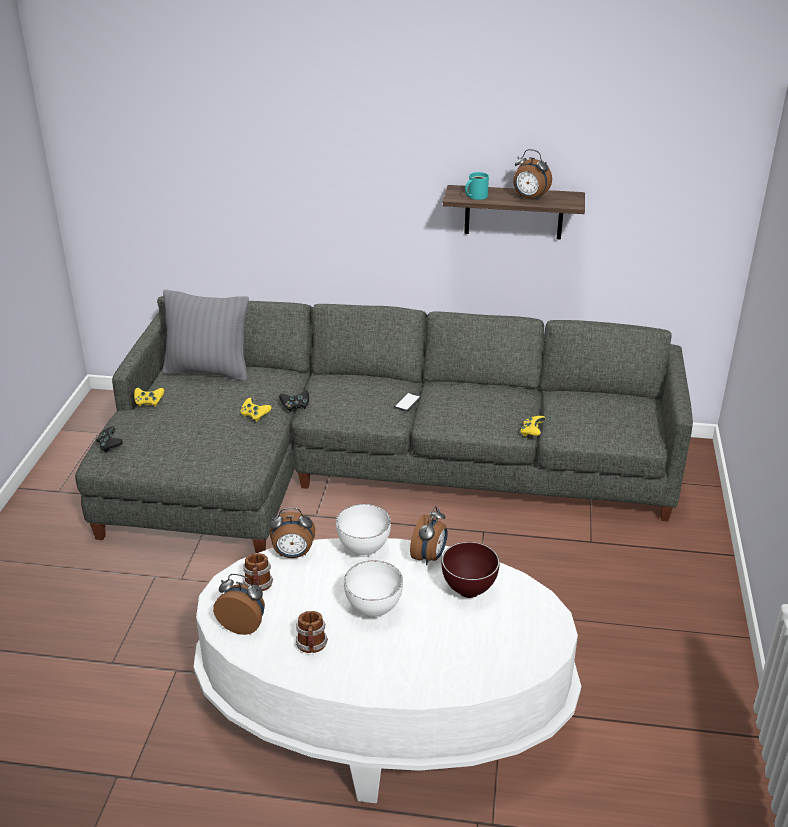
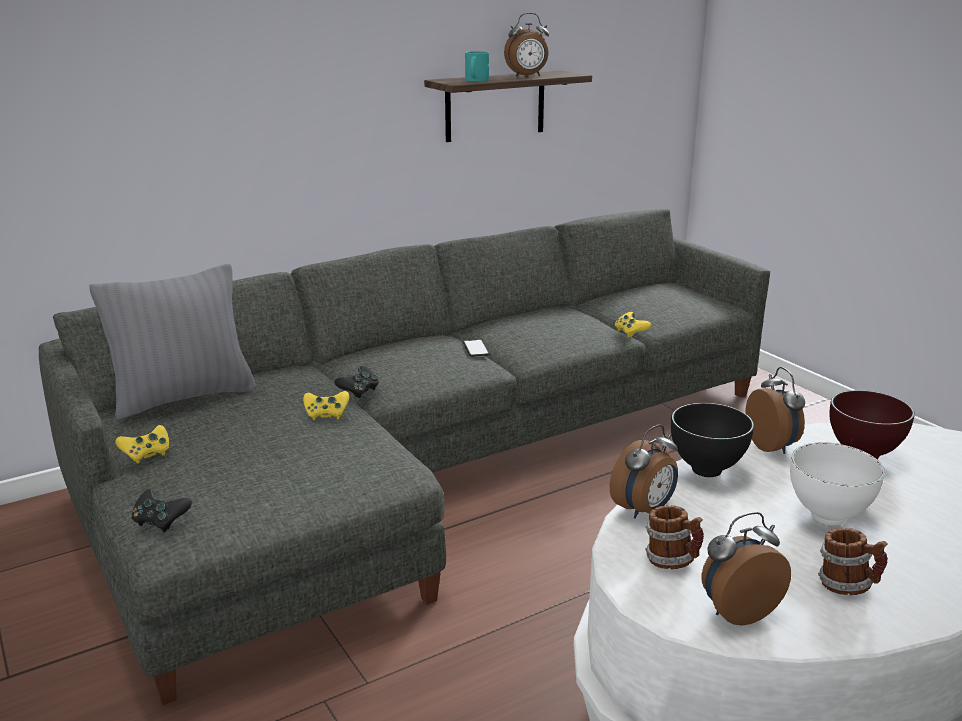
camera: 40 degrees left, 10 degrees down
white bowl [336,504,391,557] -> black bowl [671,403,754,477]

